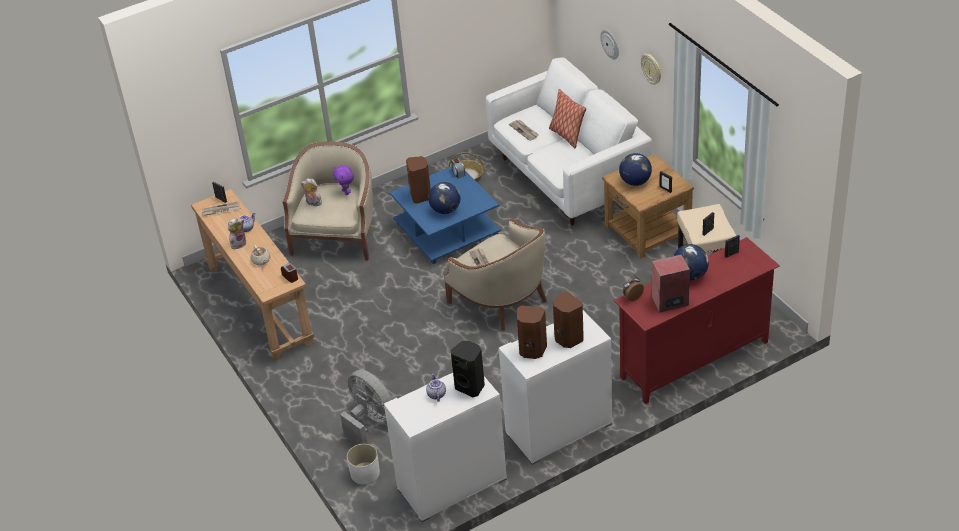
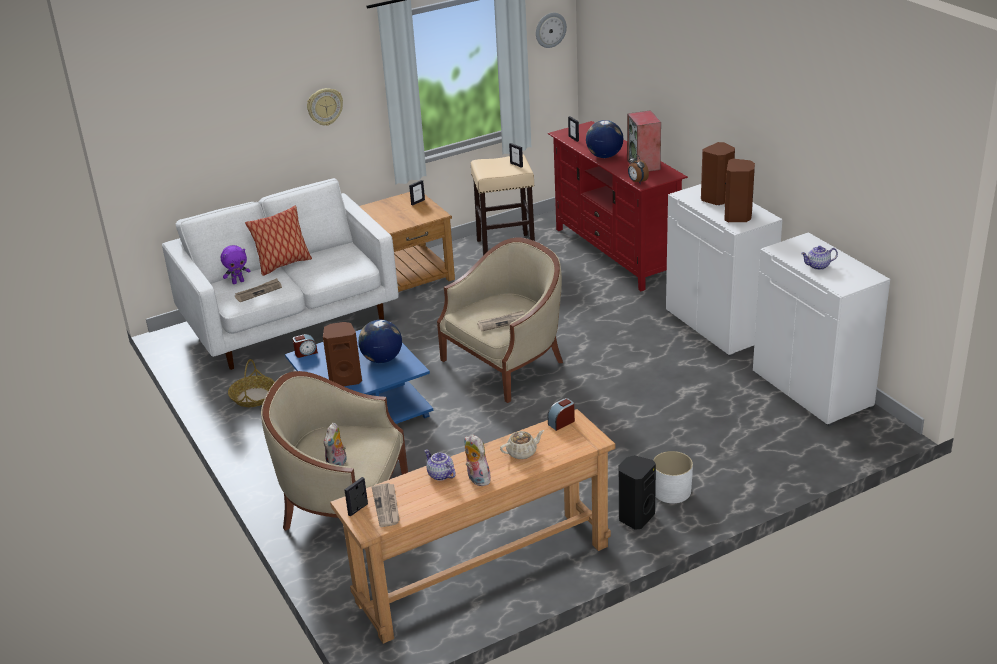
camera: 90 degrees left, 10 degrees down
purple plush toy [333,165,354,195] -> purple plush toy moved to [221,245,250,284]
grey fan [340,370,392,445] -> none
white planter [347,444,380,485] -> white planter moved to [653,451,693,503]
black speaker [451,341,485,397] -> black speaker moved to [619,455,656,530]
wall clock [600,29,619,59] -> wall clock moved to [536,13,567,48]
globe [619,153,652,186] -> none

